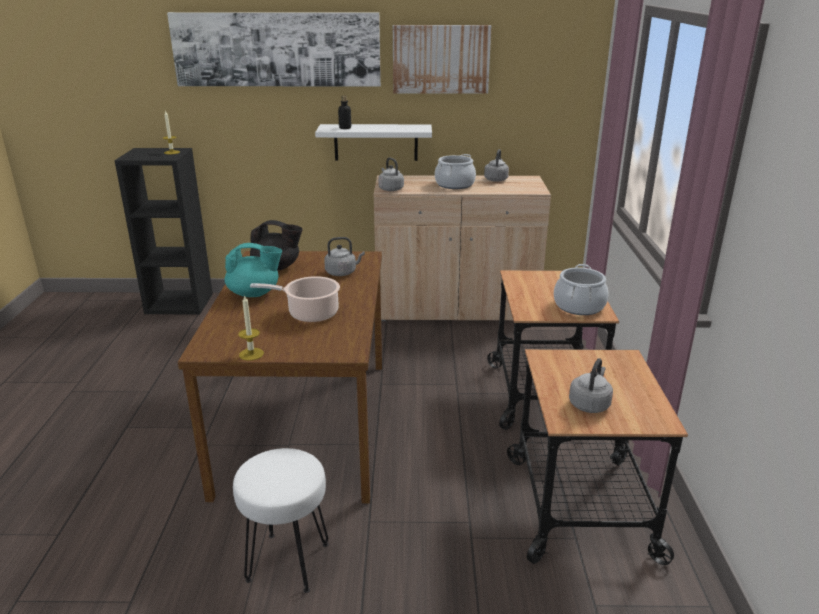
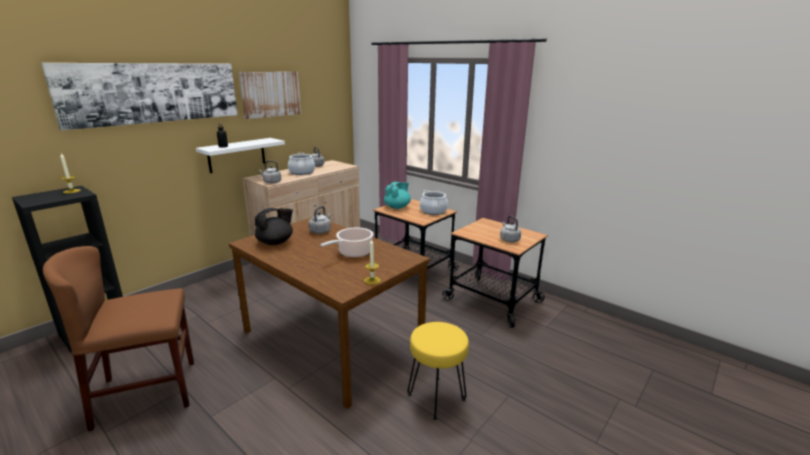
camera: 50 degrees left, 5 degrees down
turquoise teapot [224,243,282,297] -> turquoise teapot moved to [384,182,411,209]
white stool [233,448,329,593] -> yellow stool [408,322,469,420]
none -> brown chair [43,246,194,431]

